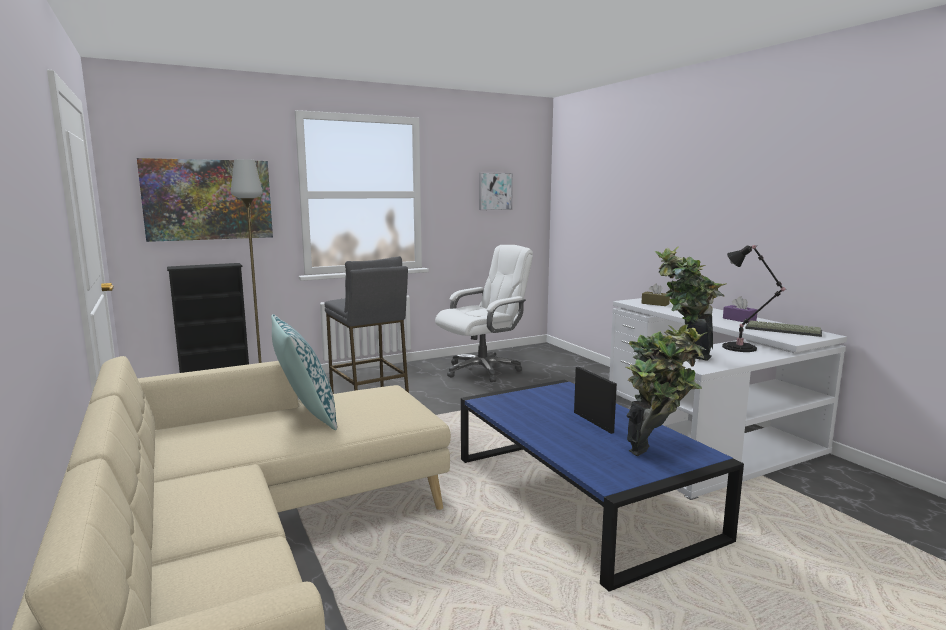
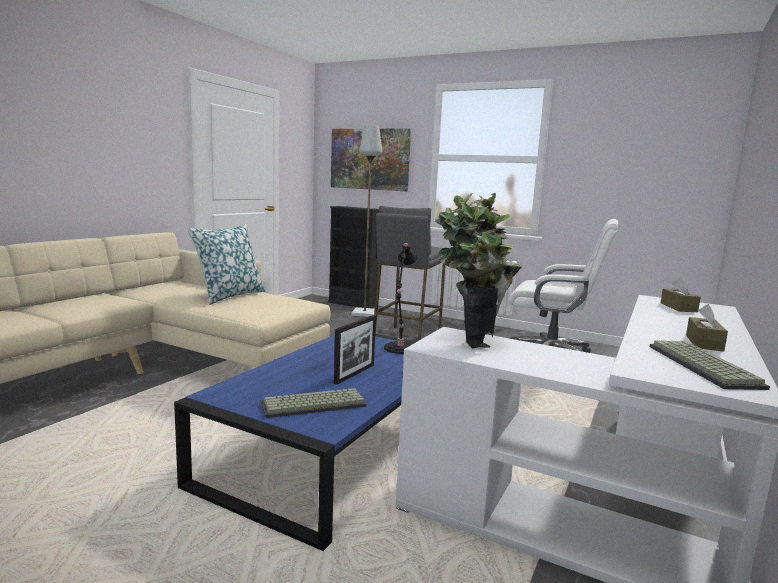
camera: 55 degrees right, 0 degrees up
picture [479,173,513,210] -> none
potted plant [626,324,708,456] -> keyboard [261,388,367,418]
black table lamp [722,245,785,352] -> black table lamp moved to [384,243,417,354]
purple tissue box [723,297,758,322] -> brown tissue box [686,304,728,352]

